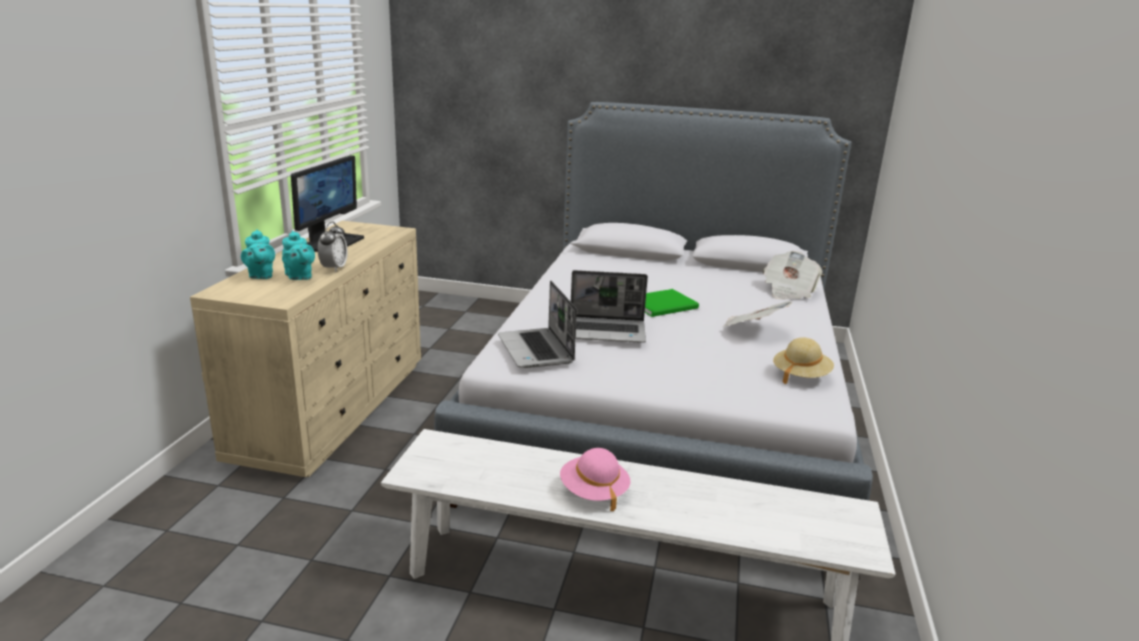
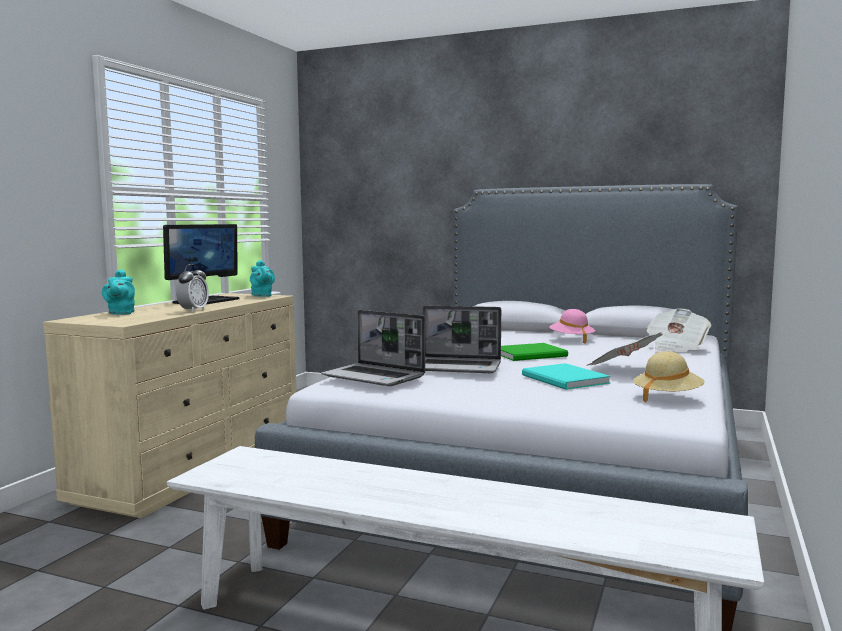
camera: 10 degrees right, 15 degrees down
turquoise teapot [282,231,315,280] -> turquoise teapot moved to [250,260,275,297]
laptop [498,281,577,368] -> laptop turned 45 degrees counterclockwise [321,310,425,386]
pink hat [560,448,630,511] -> pink hat moved to [549,309,595,344]
none -> turquoise book [522,363,611,390]

